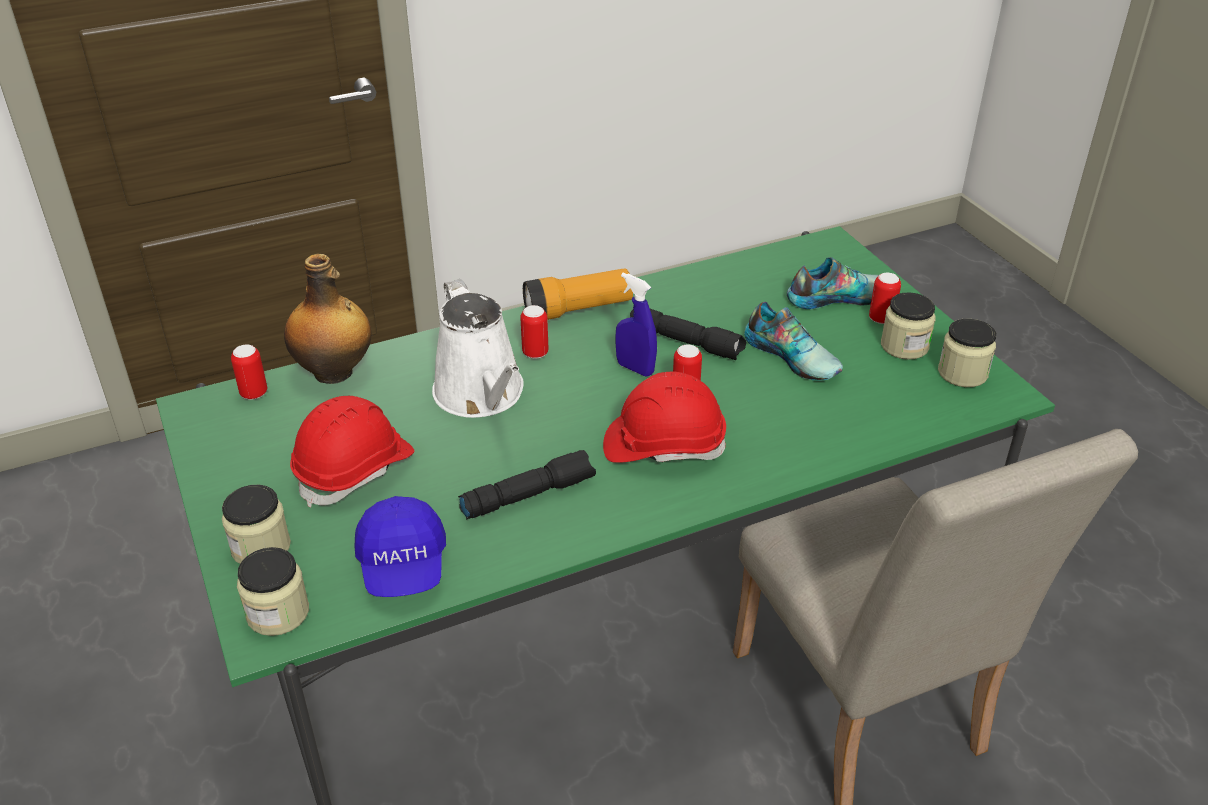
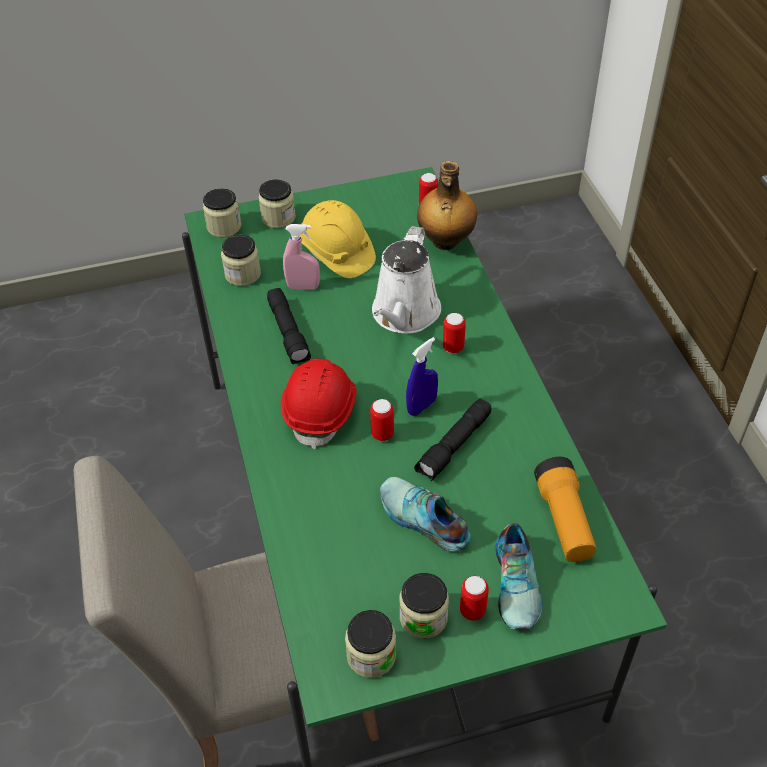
camera: 100 degrees right, 10 degrees up
red hard hat [290,396,414,508] -> yellow hard hat [300,200,376,278]
blue cap [354,496,446,597] -> jar [221,234,261,286]
white watering can [432,279,524,418] -> white watering can turned 60 degrees counterclockwise [372,226,441,334]
flashlight [523,268,633,320] -> flashlight moved to [534,457,596,562]
shoe [744,302,843,381] -> shoe turned 75 degrees clockwise [380,477,470,552]
none -> pink spray bottle [283,224,320,290]

